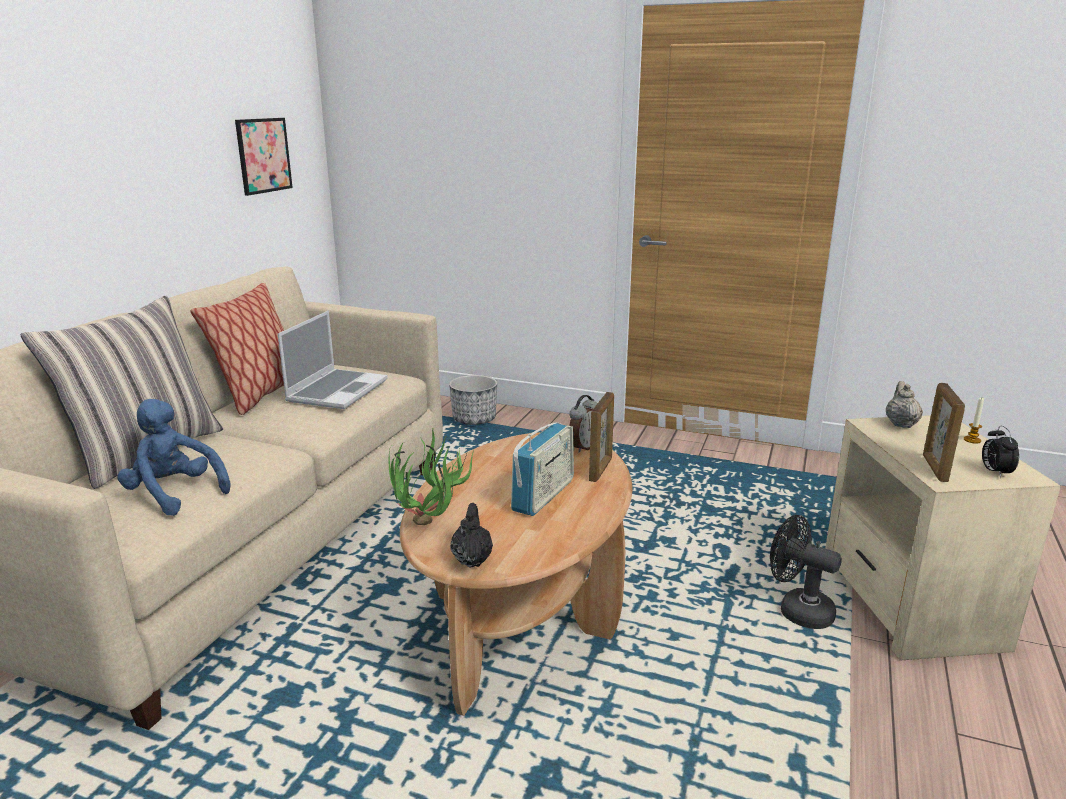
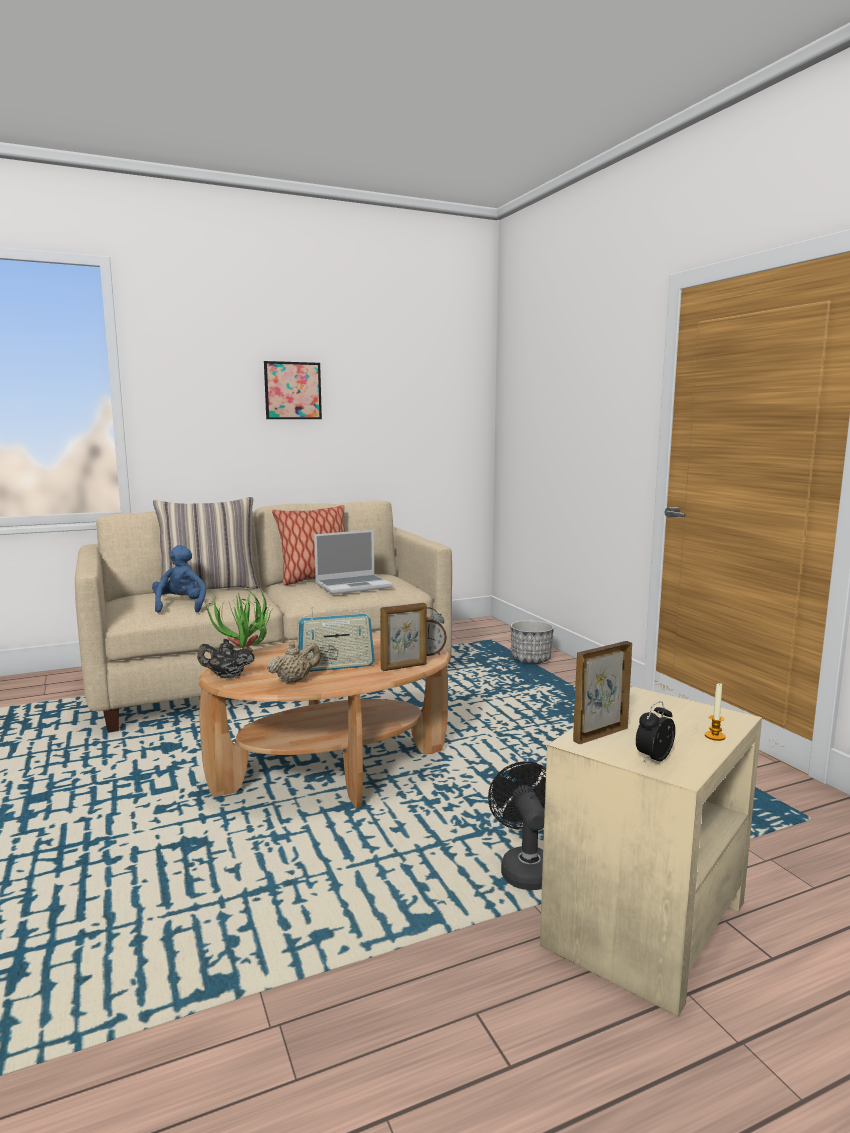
camera: 45 degrees right, 10 degrees down
picture [235,118,293,196] -> picture moved to [264,361,322,419]
black teapot [450,503,493,568] -> black teapot turned 135 degrees counterclockwise [197,639,254,679]
beige teapot [886,381,923,428] -> beige teapot moved to [267,642,321,683]

